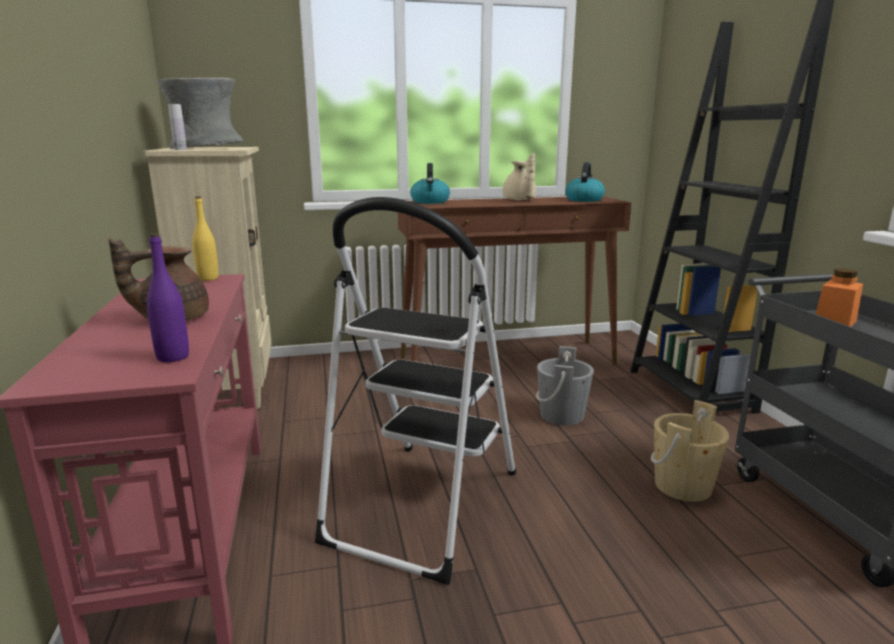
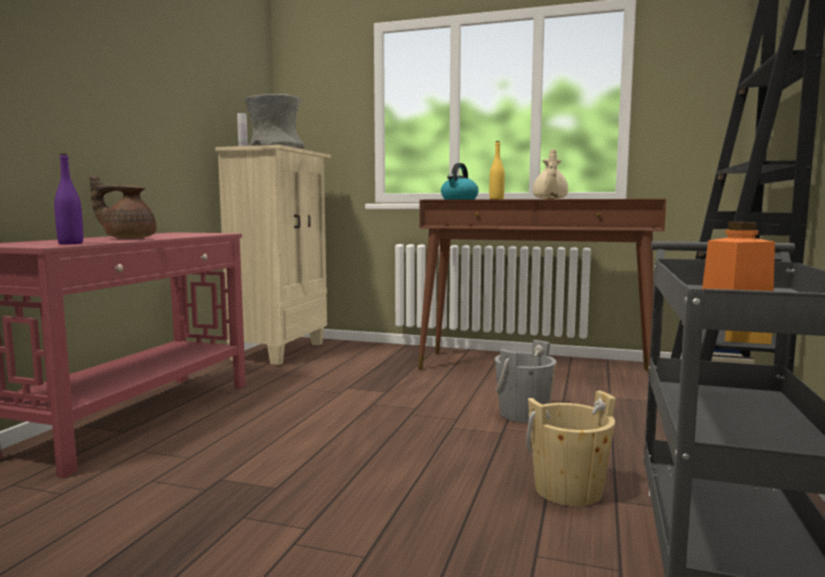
camera: 30 degrees right, 10 degrees down
yellow bottle [192,196,219,281] -> yellow bottle moved to [489,141,505,199]
step ladder [315,197,516,585] -> none
kettle [565,162,605,202] -> none

